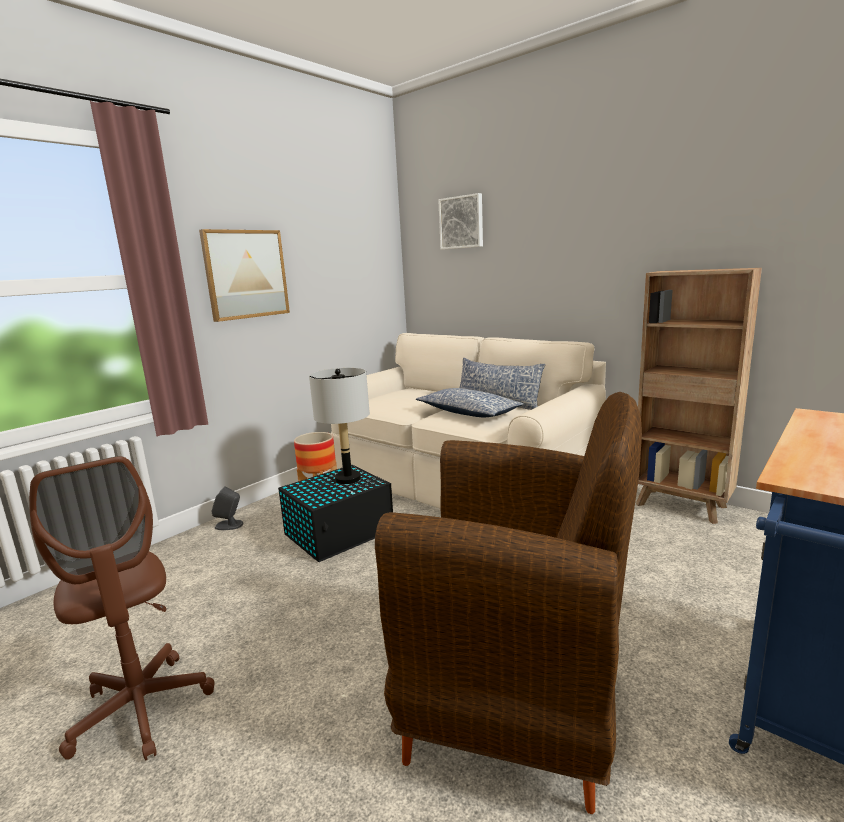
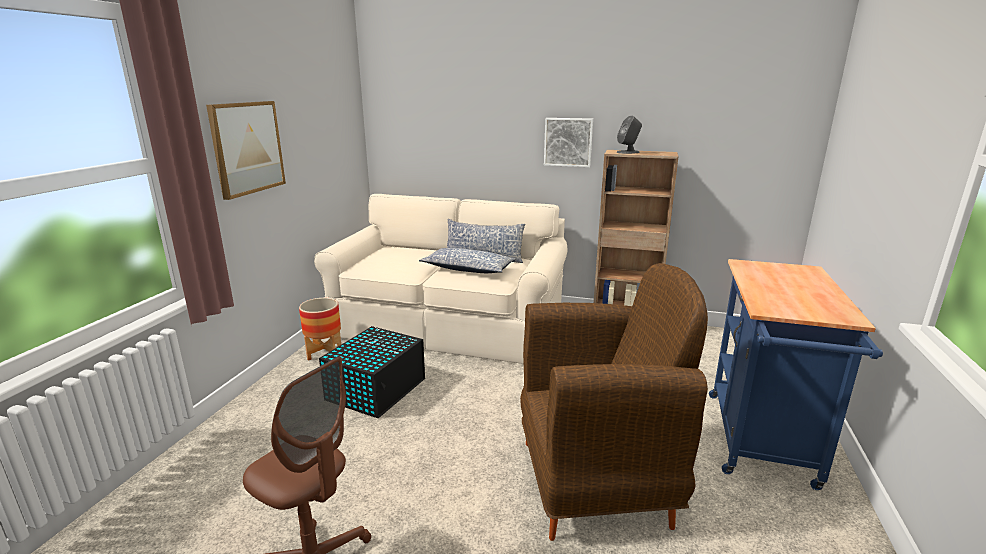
camera: 25 degrees left, 5 degrees up
grey speaker [211,486,244,530] -> grey speaker moved to [616,116,642,154]
grey table lamp [309,368,370,484] -> none
picture [438,193,483,250] -> picture moved to [544,118,593,167]

